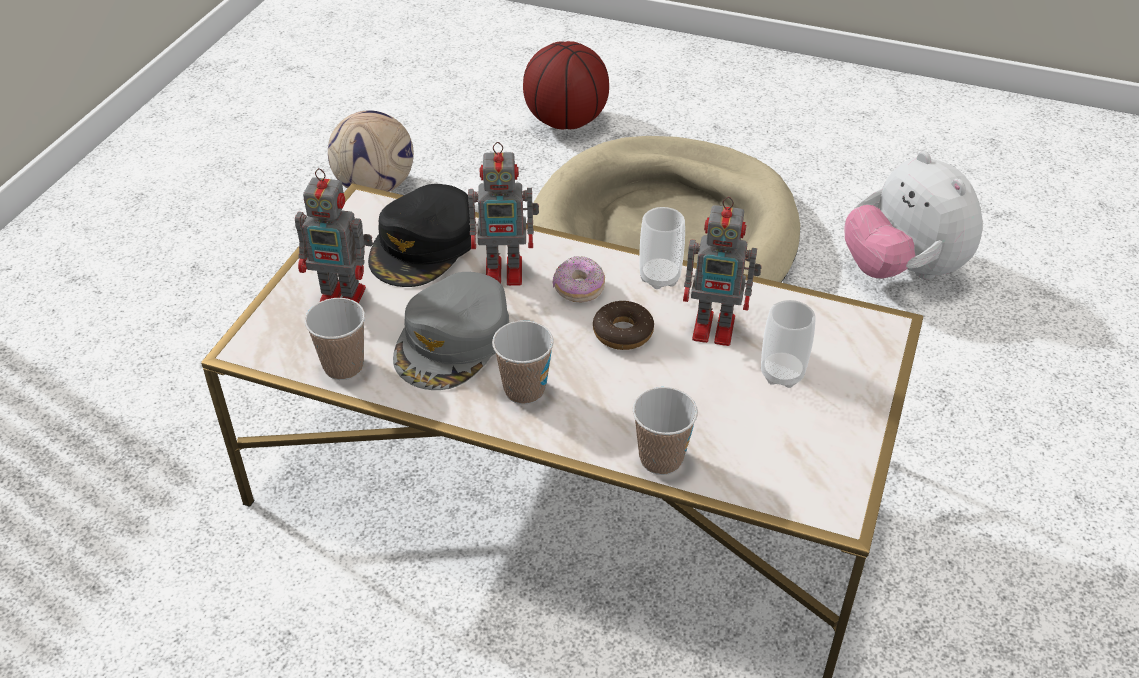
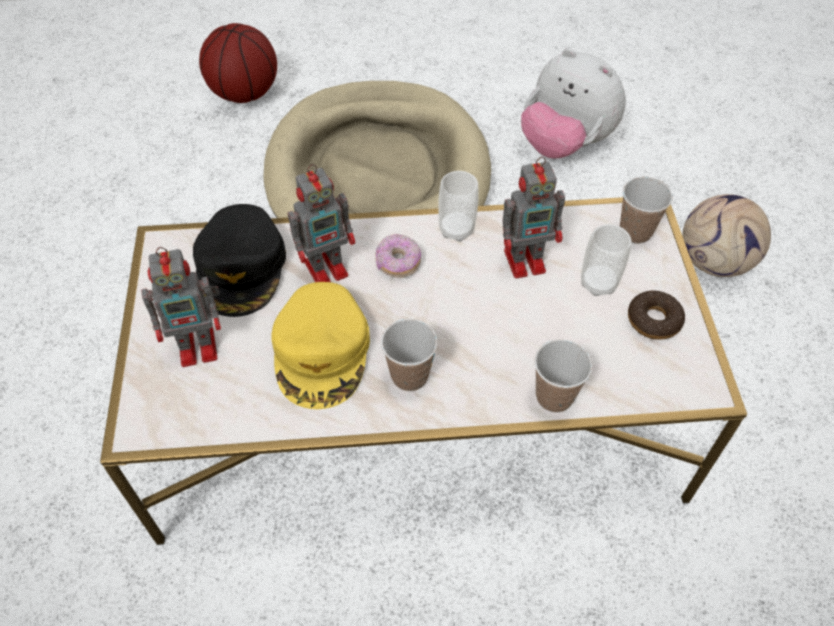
camera: 25 degrees left, 10 degrees up
cup [305,298,365,380] -> cup moved to [620,177,673,244]
football [328,110,414,192] -> football moved to [683,194,771,277]
grey cap [393,272,509,390] -> yellow cap [271,282,370,409]
donut [593,301,654,350] -> donut moved to [628,291,685,340]

